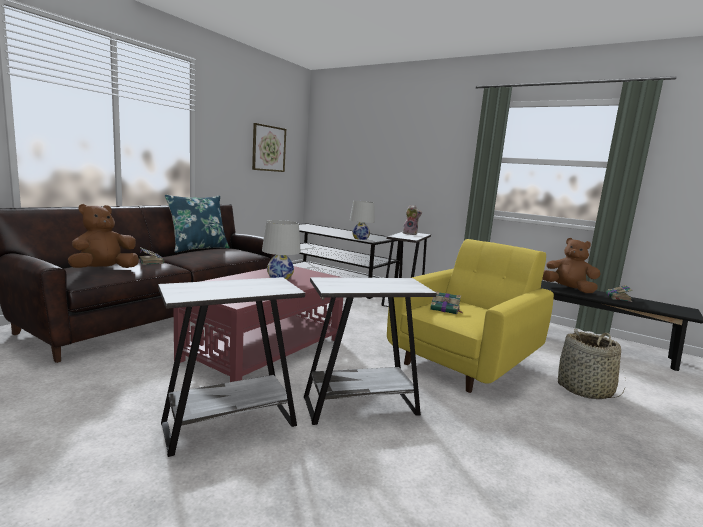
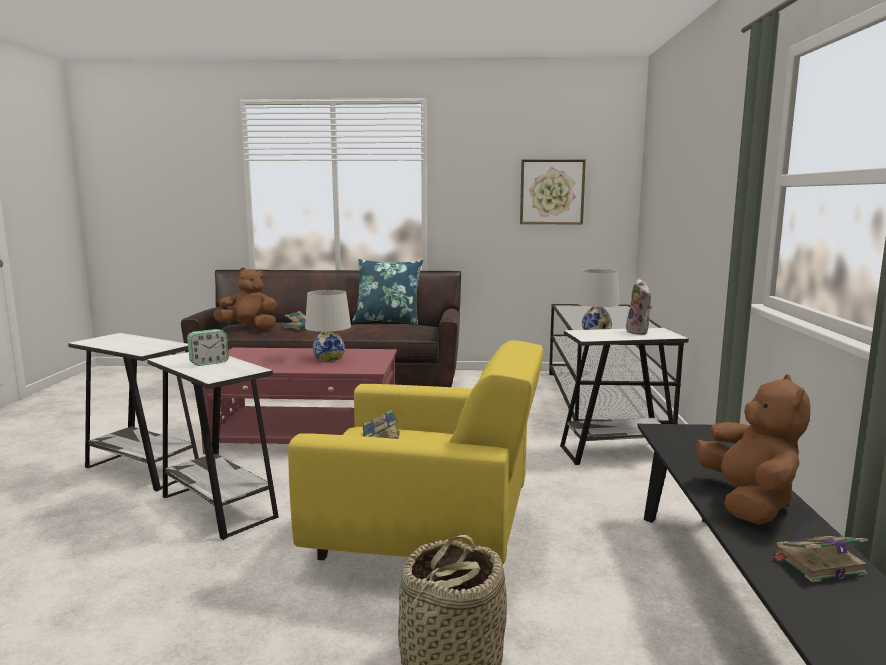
camera: 60 degrees right, 0 degrees up
none -> alarm clock [187,329,229,366]

